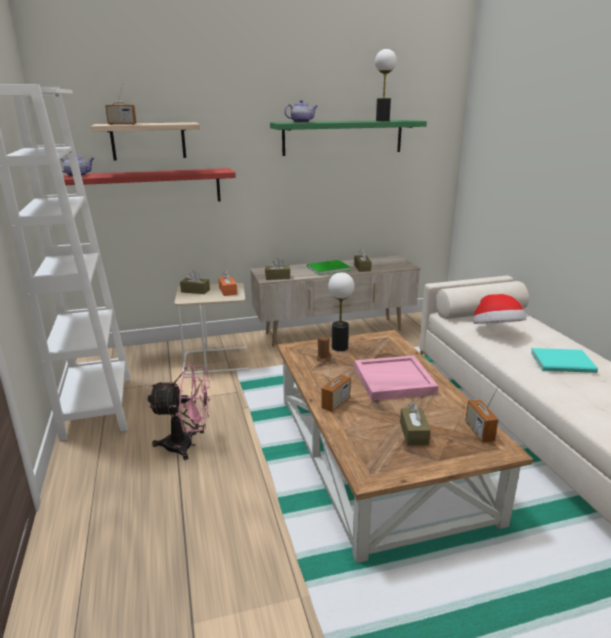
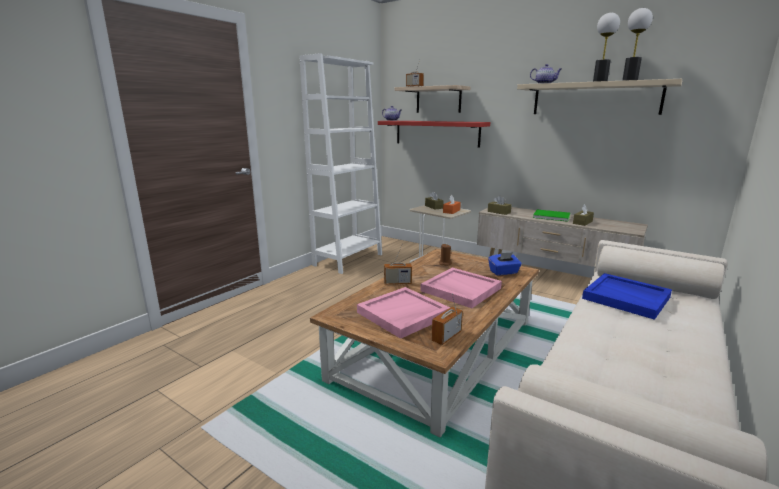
camera: 50 degrees right, 5 degrees down
pink fan [147,365,210,460] -> none
green shelf [270,120,427,156] -> beige shelf [517,79,682,115]
table lamp [328,272,354,351] -> table lamp moved to [593,13,620,82]
brown tissue box [400,404,431,446] -> pink tray [357,287,450,339]
hat [473,294,526,324] -> blue tray [582,273,672,320]
turquoise book [531,348,598,373] -> none
none -> blue tissue box [488,252,522,276]

